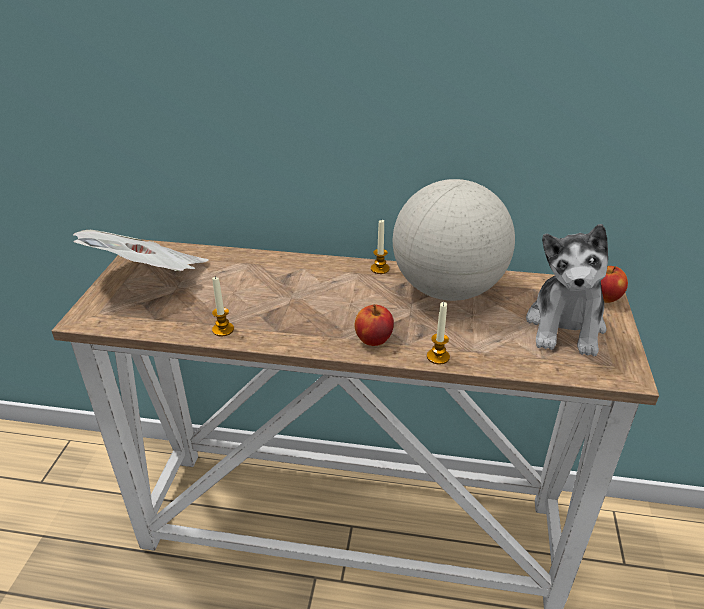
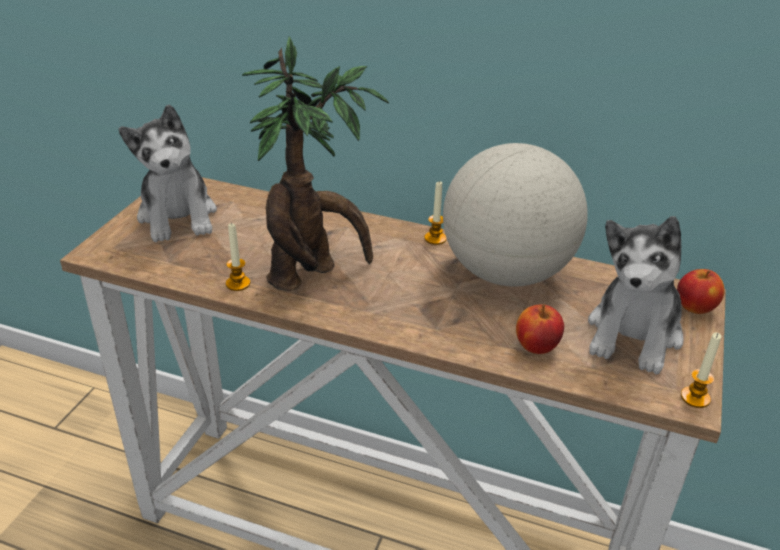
camera: 10 degrees right, 0 degrees up
newspaper [73,230,209,272] -> plush toy [119,104,217,242]
apple [354,304,394,346] -> apple moved to [516,304,564,354]
candle [427,302,450,364] -> candle moved to [681,332,722,408]
none -> potted plant [242,36,389,291]

